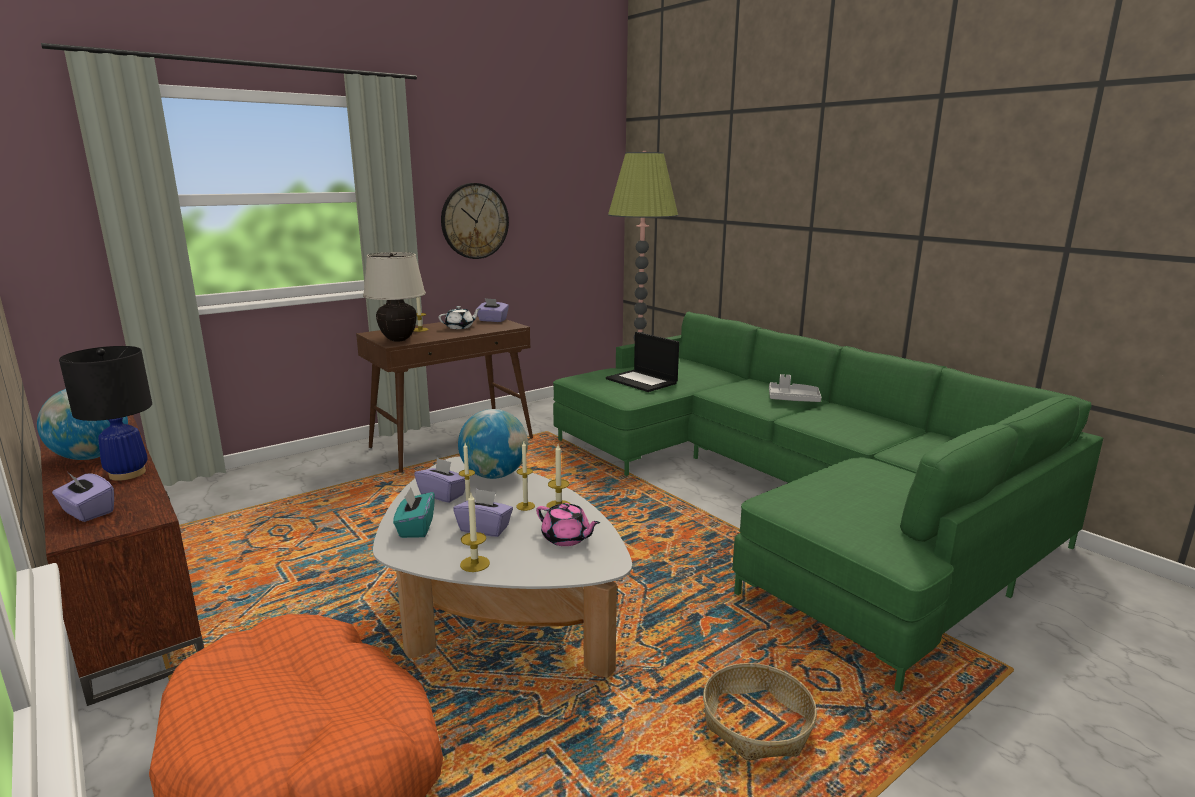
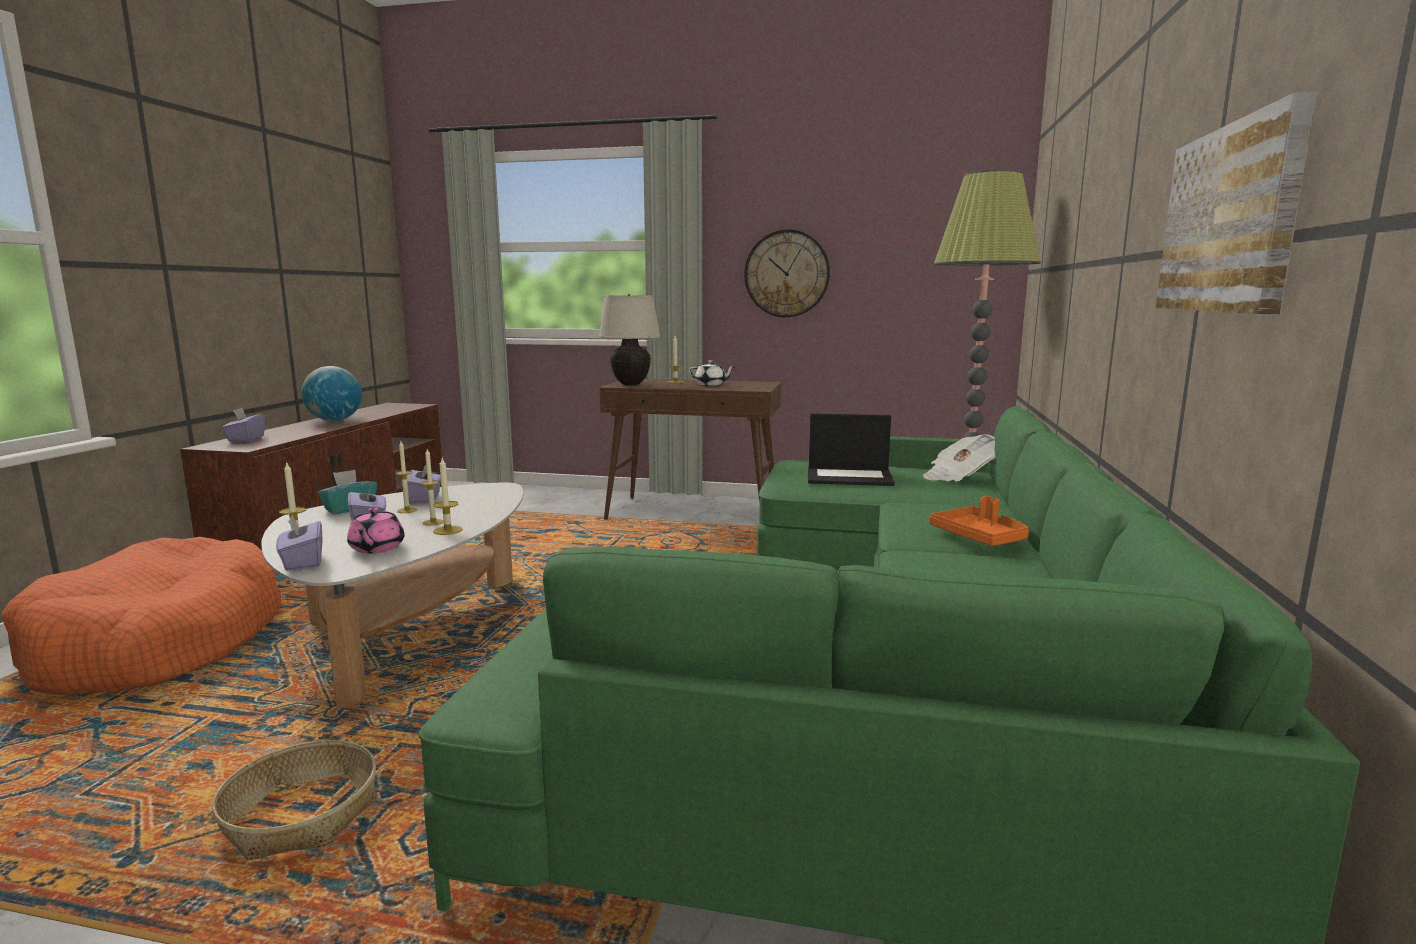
camera: 50 degrees right, 5 degrees down
black table lamp [59,346,152,481] -> none
globe [458,409,528,479] -> none
purple tissue box [477,298,509,322] -> purple tissue box moved to [276,515,323,571]
laptop [606,332,679,392] -> laptop turned 90 degrees counterclockwise [808,413,895,486]
grey tray [769,374,822,402] -> orange tray [929,496,1029,546]
none -> newspaper [923,434,996,481]
none -> picture [1156,92,1317,314]

